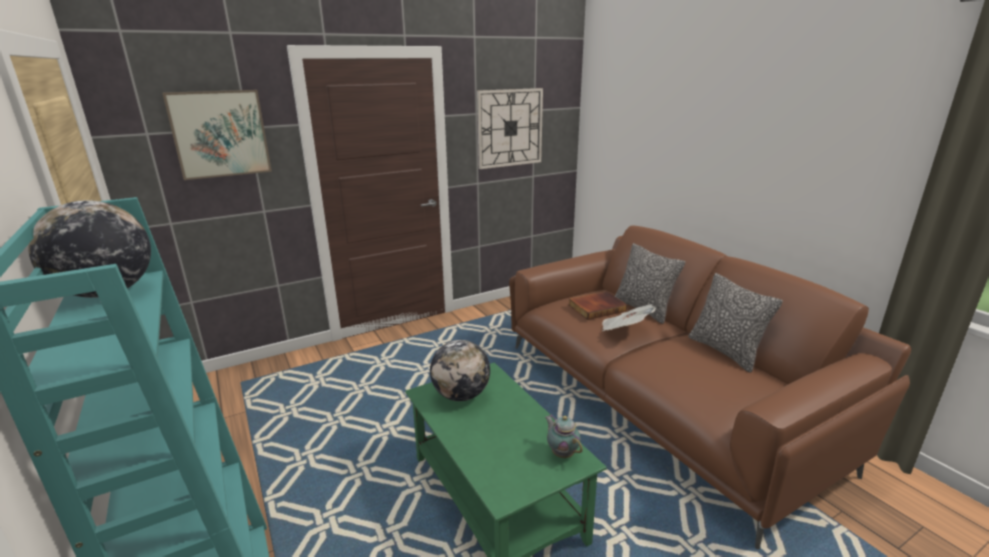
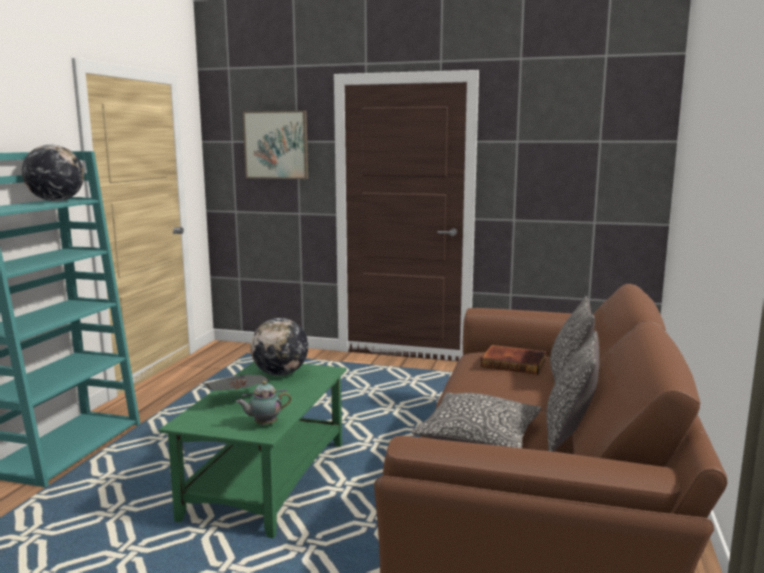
camera: 45 degrees right, 10 degrees down
wall clock [477,88,543,169] -> none
teapot [545,414,583,458] -> teapot turned 120 degrees counterclockwise [236,381,291,425]
newspaper [602,304,656,331] -> newspaper moved to [204,375,269,391]
none -> pillow [412,393,541,448]

